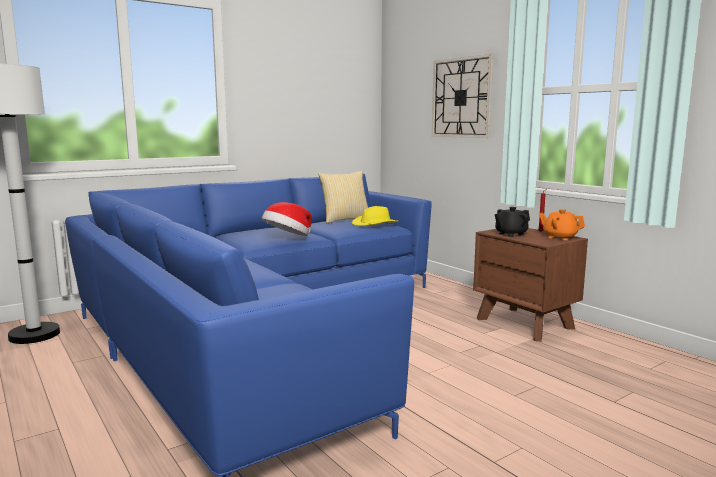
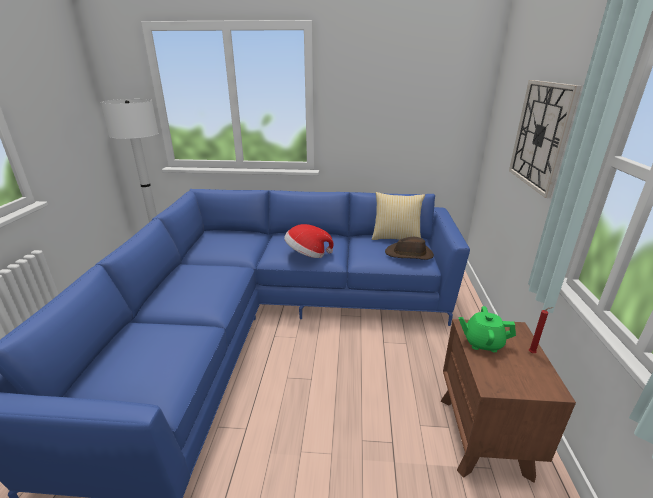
camera: 40 degrees right, 15 degrees up
yellow hat [352,206,398,226] -> brown hat [385,237,434,260]
black teapot [495,207,530,237] -> green teapot [458,306,516,352]
orange teapot [539,209,585,240] -> none

